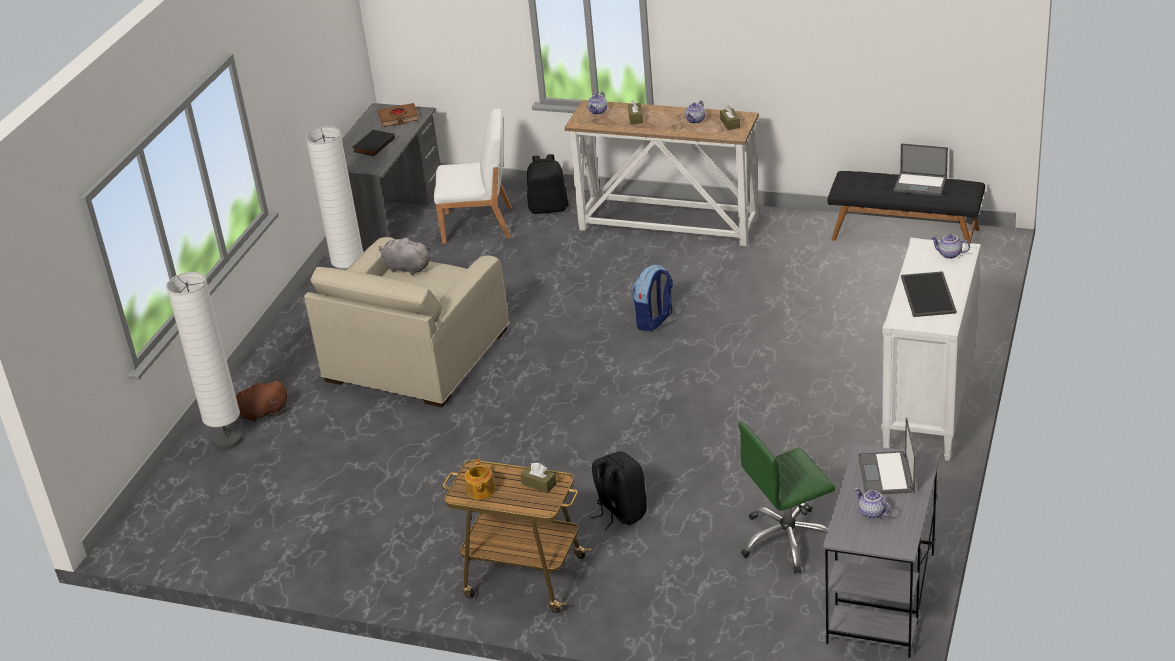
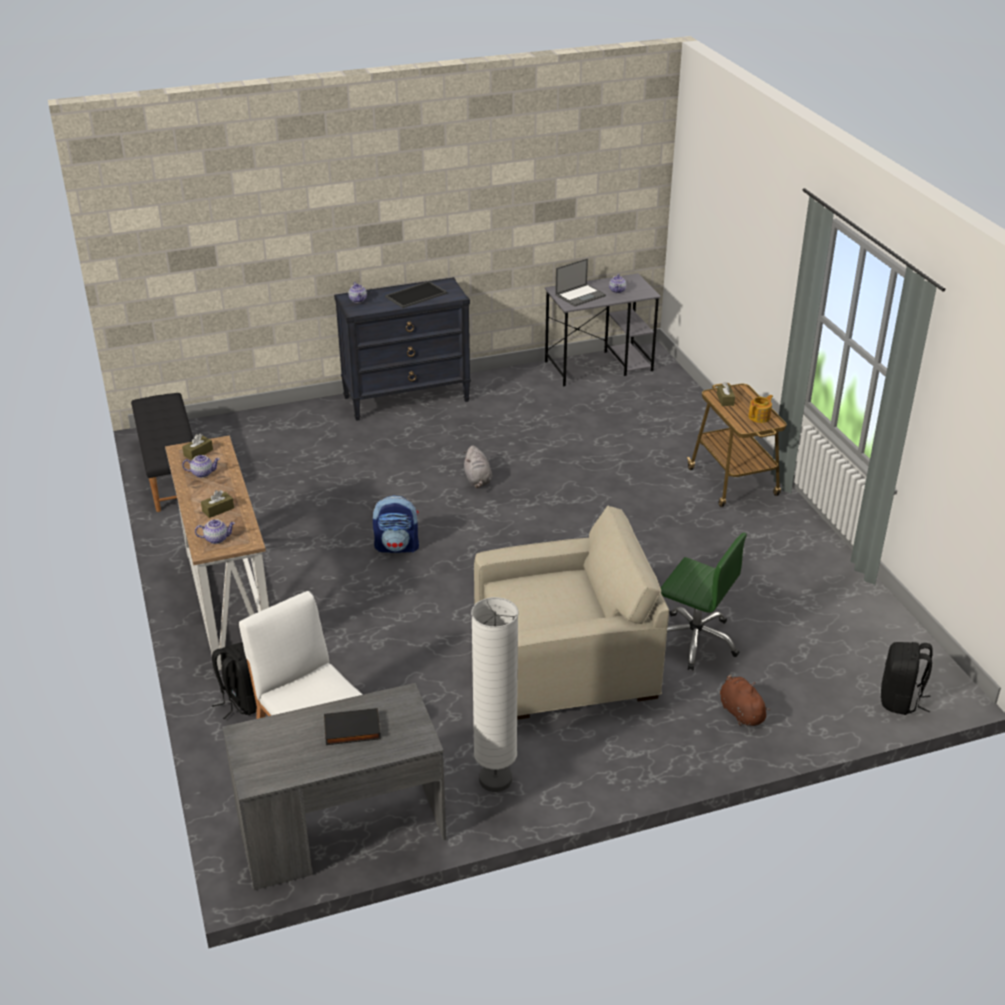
camera: 130 degrees left, 0 degrees up
white floor lamp [166,272,242,450] -> none
brown plush toy [236,381,287,423] -> brown plush toy turned 150 degrees counterclockwise [720,674,771,727]
brown book [378,103,419,127] -> none
grey plush toy [379,237,431,275] -> grey plush toy moved to [464,445,492,488]
black backpack [591,451,647,530] -> black backpack moved to [881,642,933,715]
green office chair [738,422,835,574] -> green office chair moved to [661,533,747,670]
white dresser [881,238,981,461] -> black dresser [334,277,471,421]
laptop [894,143,948,196] -> none

